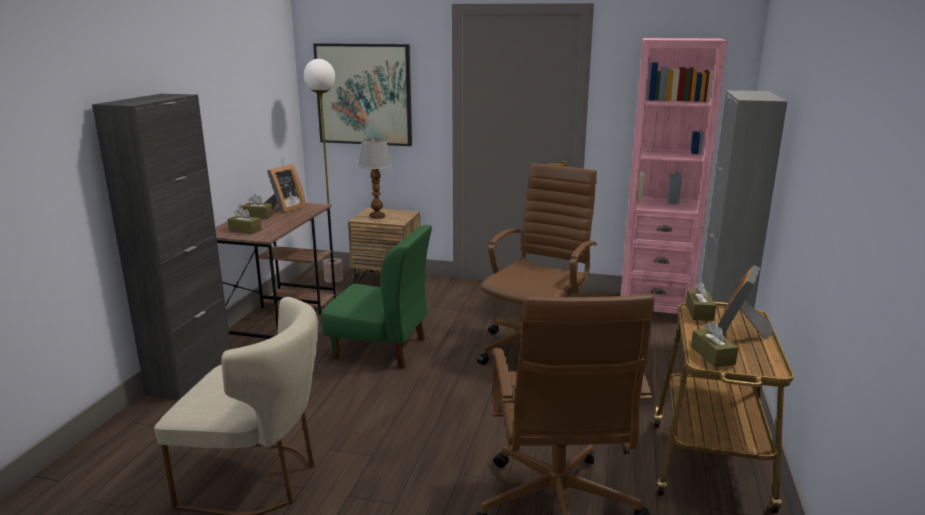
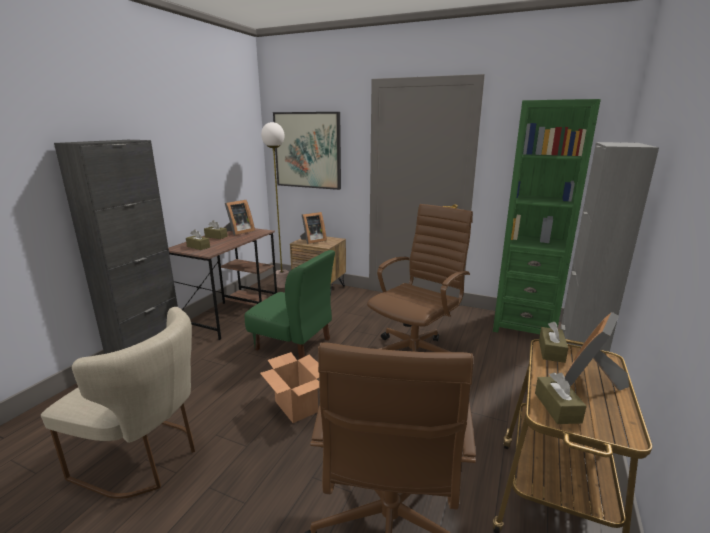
camera: 10 degrees right, 0 degrees up
table lamp [358,138,392,219] -> picture frame [300,212,327,244]
pink bookcase [621,38,727,314] -> green bookcase [493,99,601,334]
none -> cardboard box [260,352,319,423]

